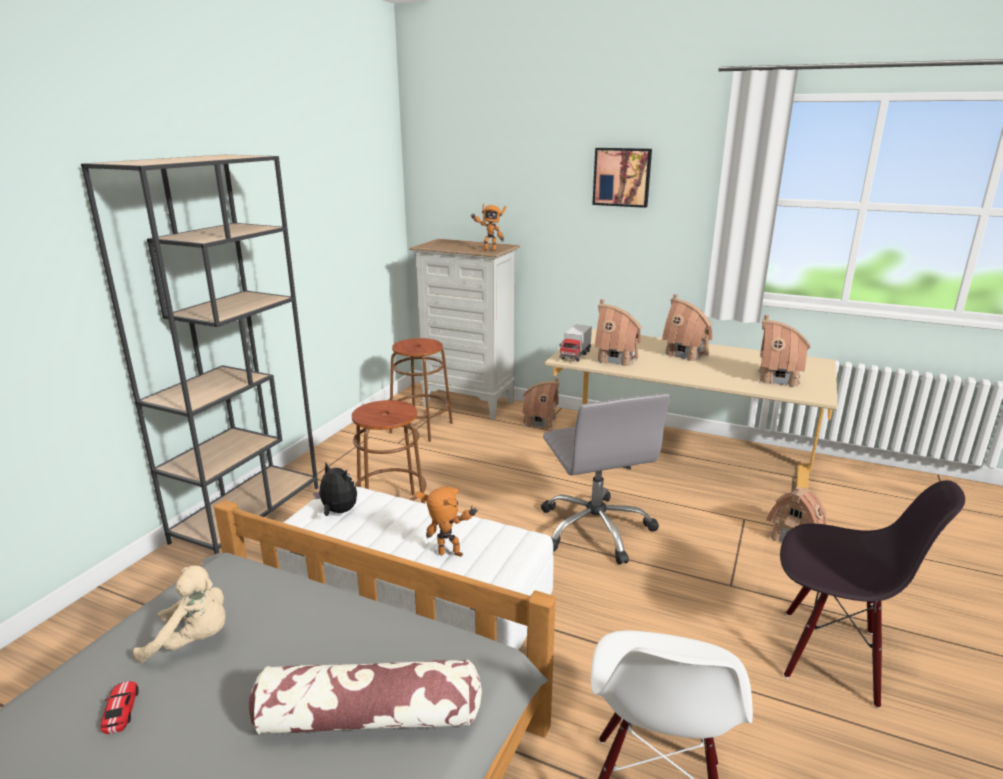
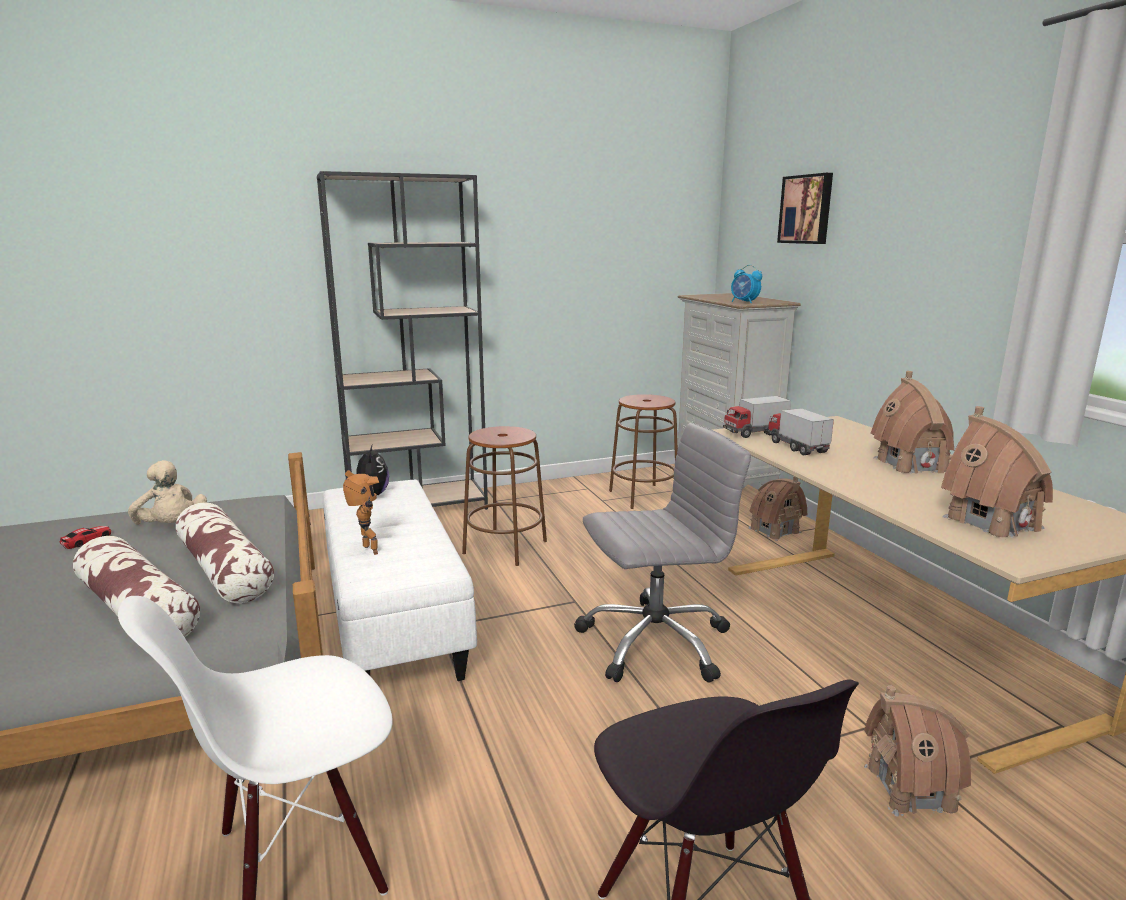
camera: 45 degrees right, 5 degrees down
toy robot [470,203,506,252] -> alarm clock [731,265,762,303]
grey office chair [541,393,670,565] -> grey office chair turned 135 degrees counterclockwise [574,423,751,683]
picture [592,148,652,208] -> picture moved to [777,173,833,244]
toy house [595,299,642,366] -> toy truck [767,408,834,455]
none -> pillow [176,502,274,603]

